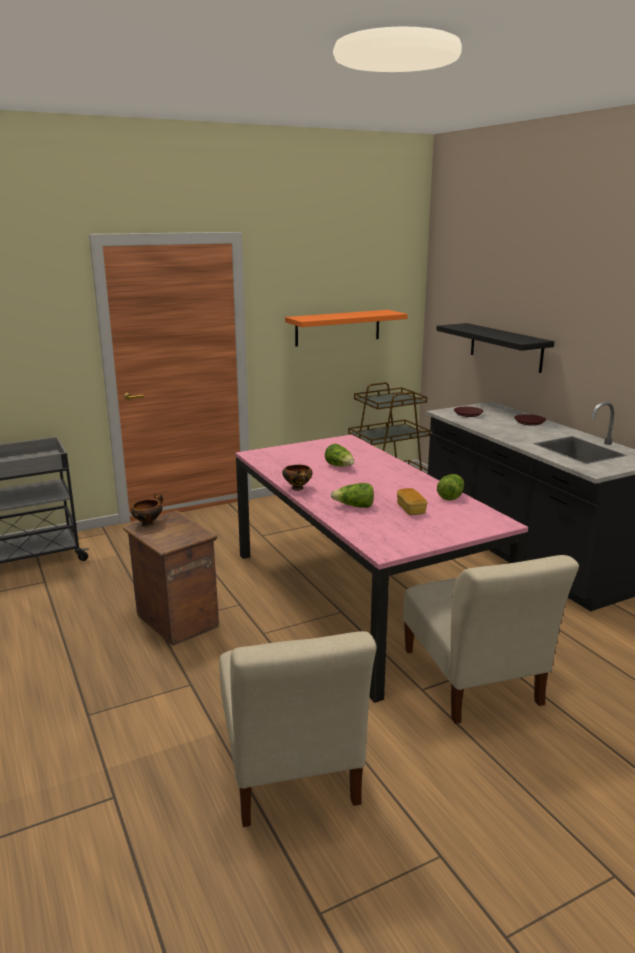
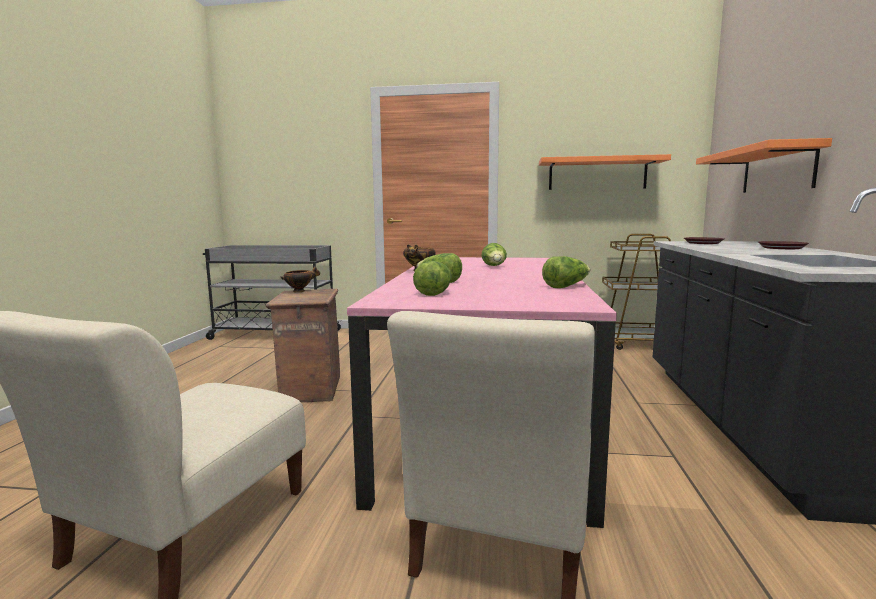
camera: 35 degrees right, 10 degrees down
bread [397,488,428,515] -> none
black shelf [436,323,554,373] -> orange shelf [696,138,832,193]
none -> lettuce [413,261,452,296]

